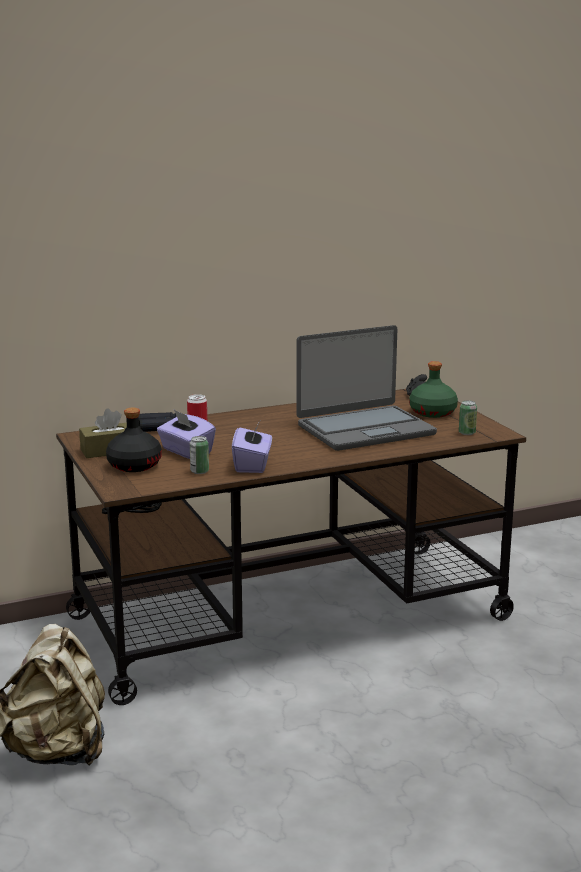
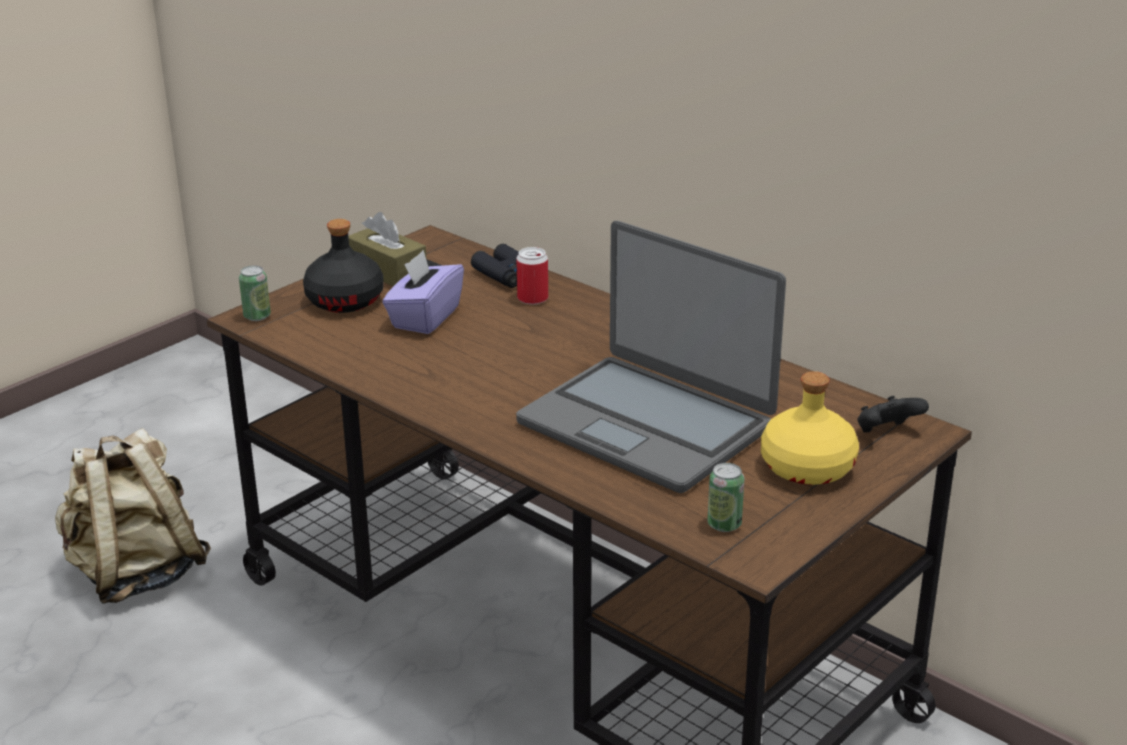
camera: 65 degrees right, 10 degrees up
can [190,436,209,474] -> can moved to [239,265,271,321]
purple tissue box [232,421,272,473] -> none
green bottle [409,361,458,418] -> yellow bottle [761,371,859,485]

